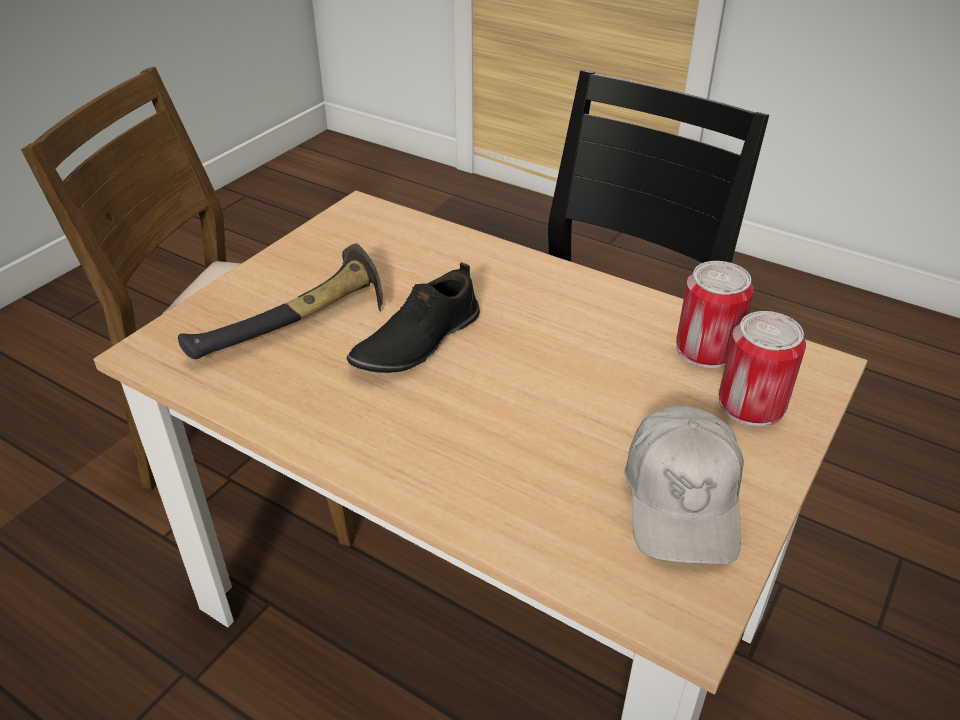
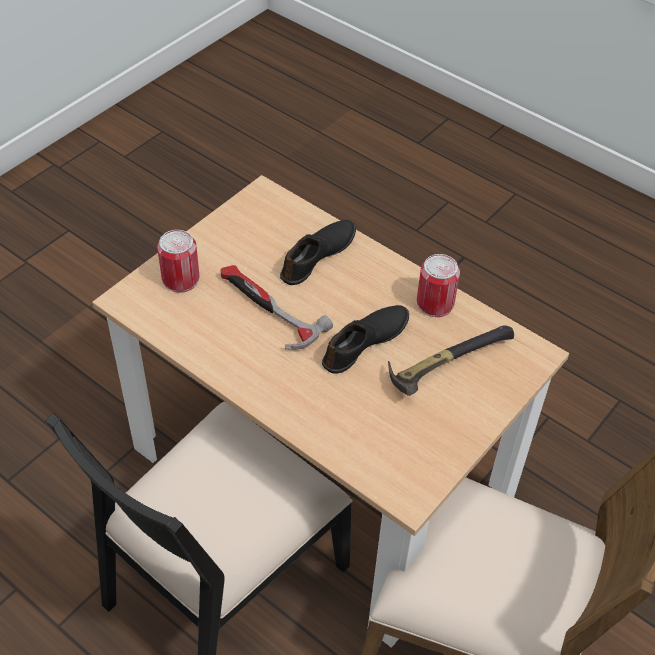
camera: 175 degrees left, 10 degrees up
white cap [625,406,744,564] -> none
can [676,261,754,369] -> can moved to [417,254,460,317]
none -> hammer [220,265,333,350]
none -> black shoe [280,220,356,285]

